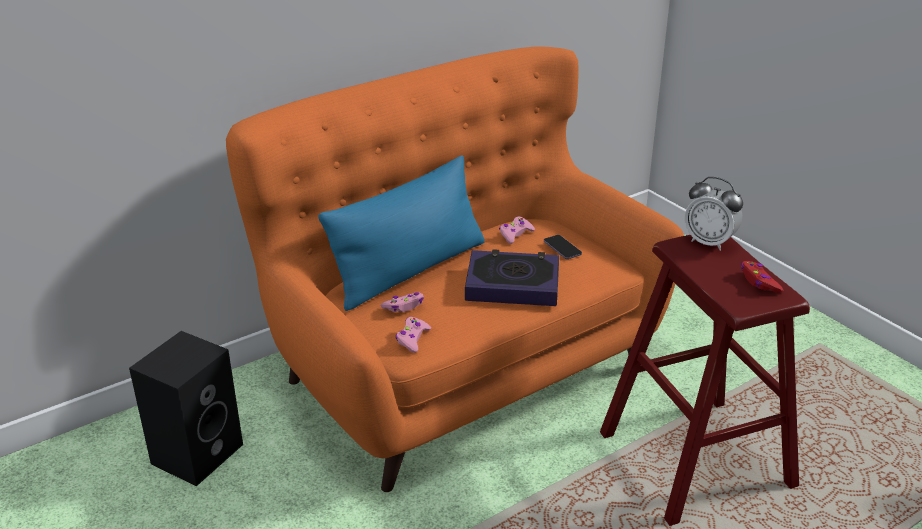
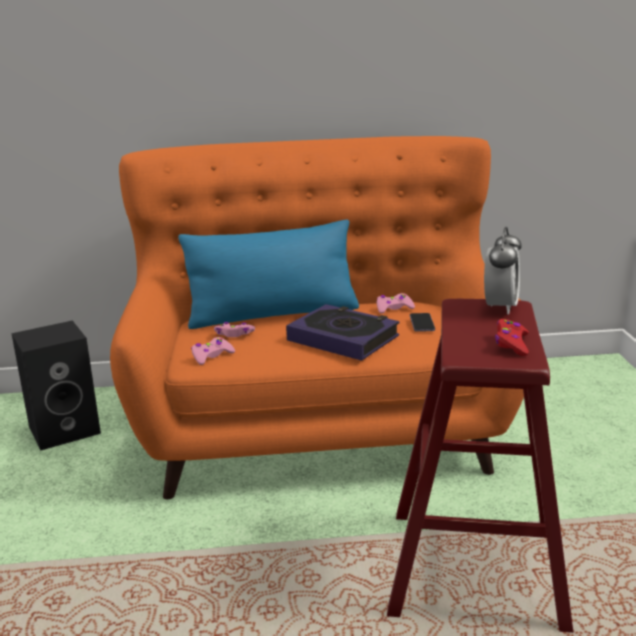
camera: 30 degrees right, 10 degrees down
alarm clock [684,177,743,251] -> alarm clock turned 135 degrees counterclockwise [484,227,522,314]

